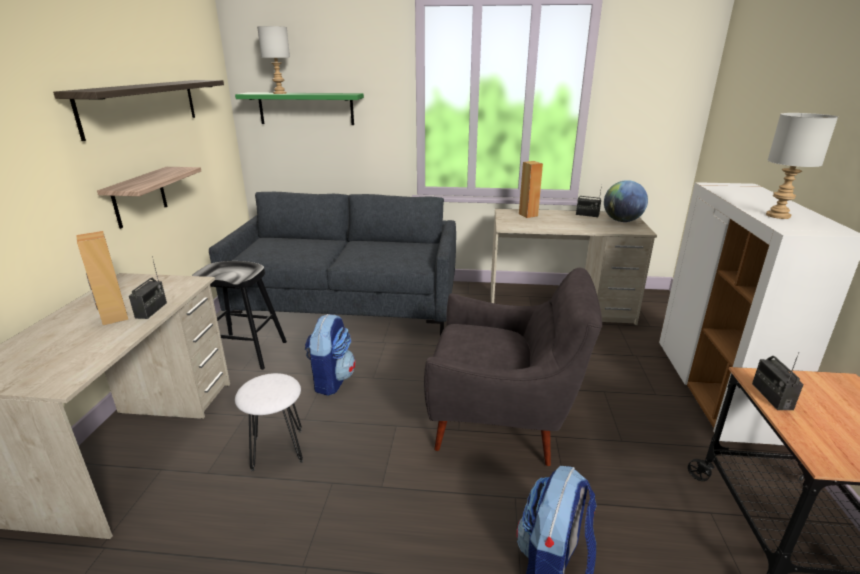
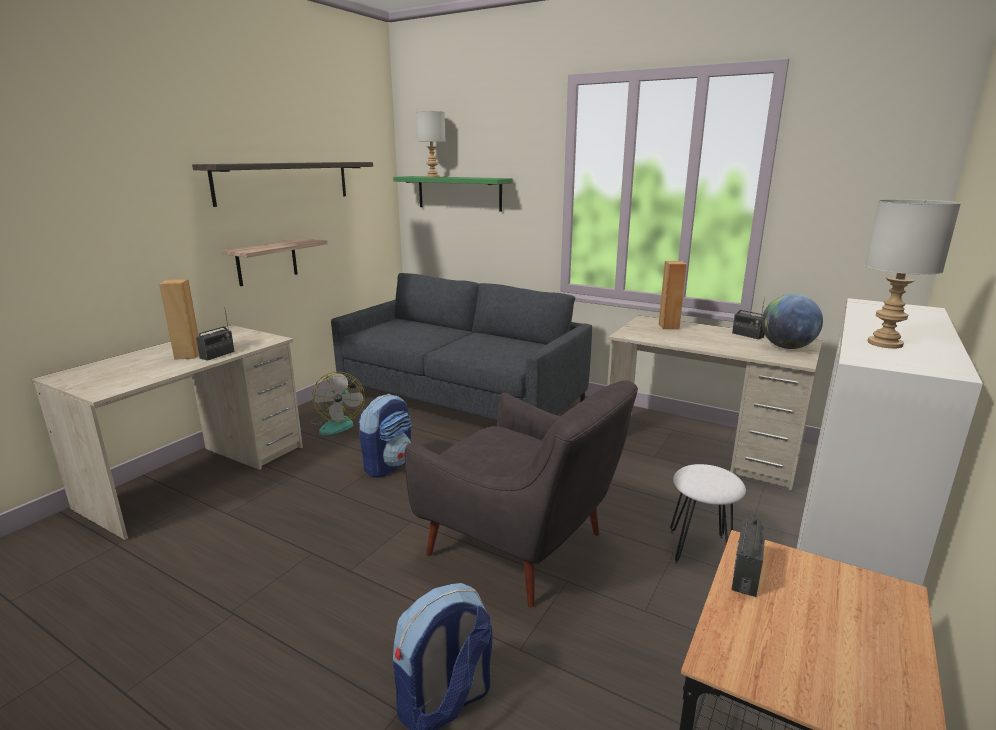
camera: 25 degrees right, 5 degrees down
black stool [192,261,287,370] -> fan [310,372,365,435]
white stool [235,373,303,471] -> white stool moved to [670,464,746,564]

